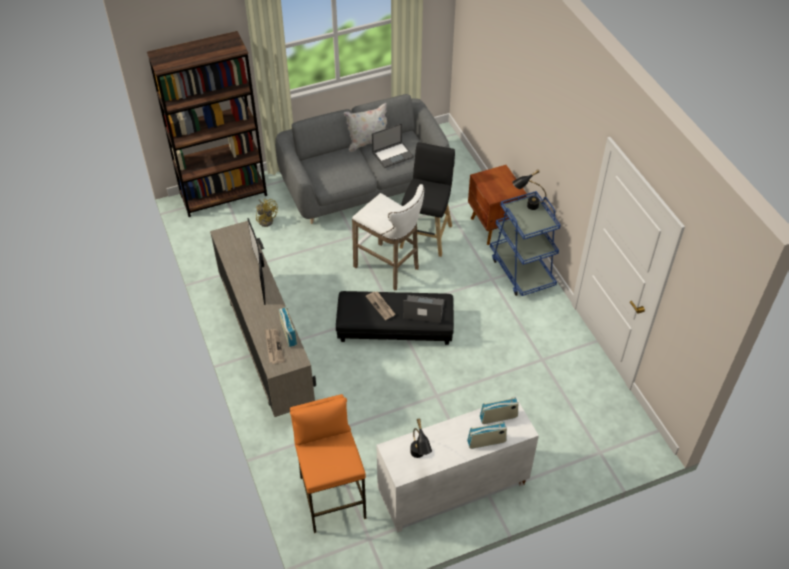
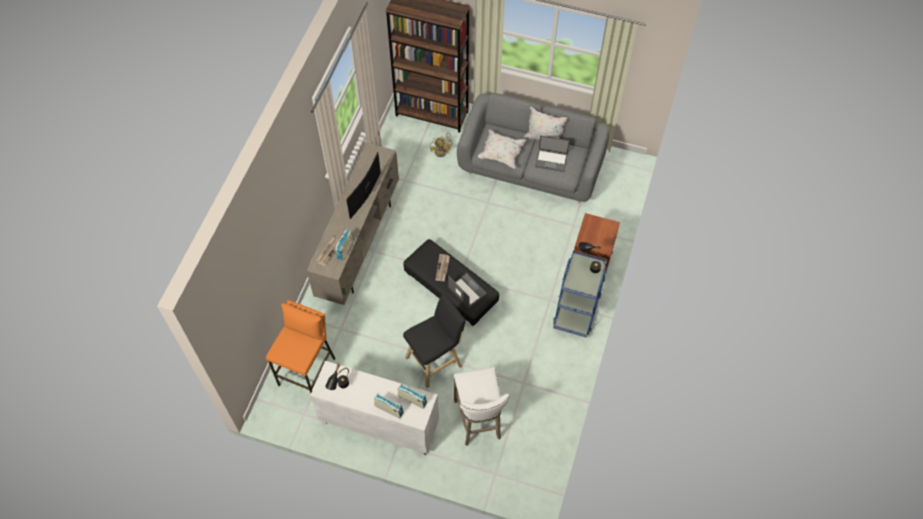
camera: 40 degrees right, 10 degrees up
white stool [352,184,424,291] -> white stool moved to [454,367,510,446]
black stool [400,142,455,257] -> black stool moved to [403,294,466,388]
none -> white pillow [478,130,526,169]

